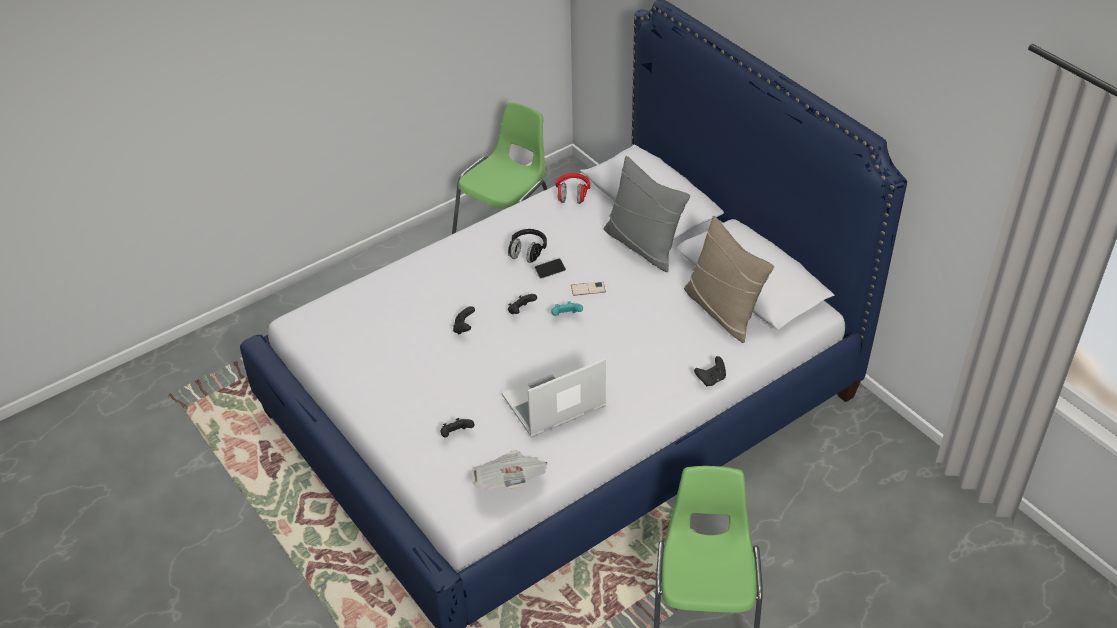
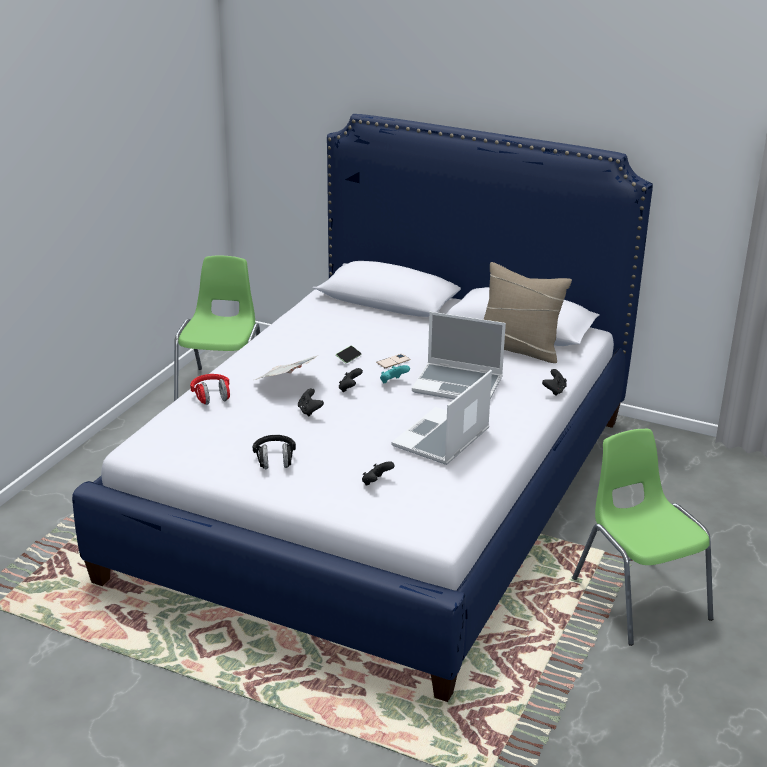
camera: 30 degrees left, 15 degrees down
newspaper [472,450,548,490] -> newspaper moved to [255,355,318,380]
black headphones [508,229,547,263] -> black headphones moved to [252,435,296,469]
red headphones [555,173,590,204] -> red headphones moved to [190,374,230,405]
grey pillow [604,156,690,272] -> none
none -> laptop [412,312,506,400]

